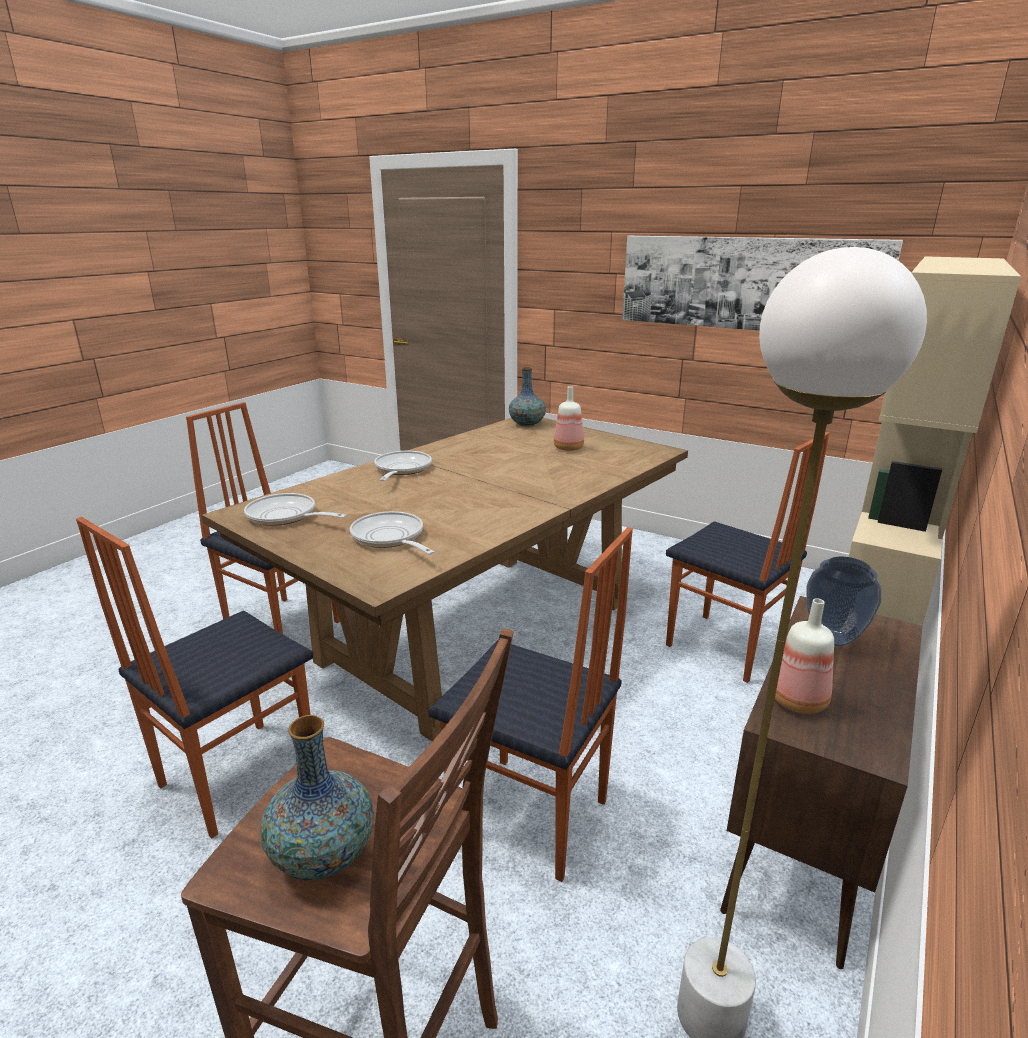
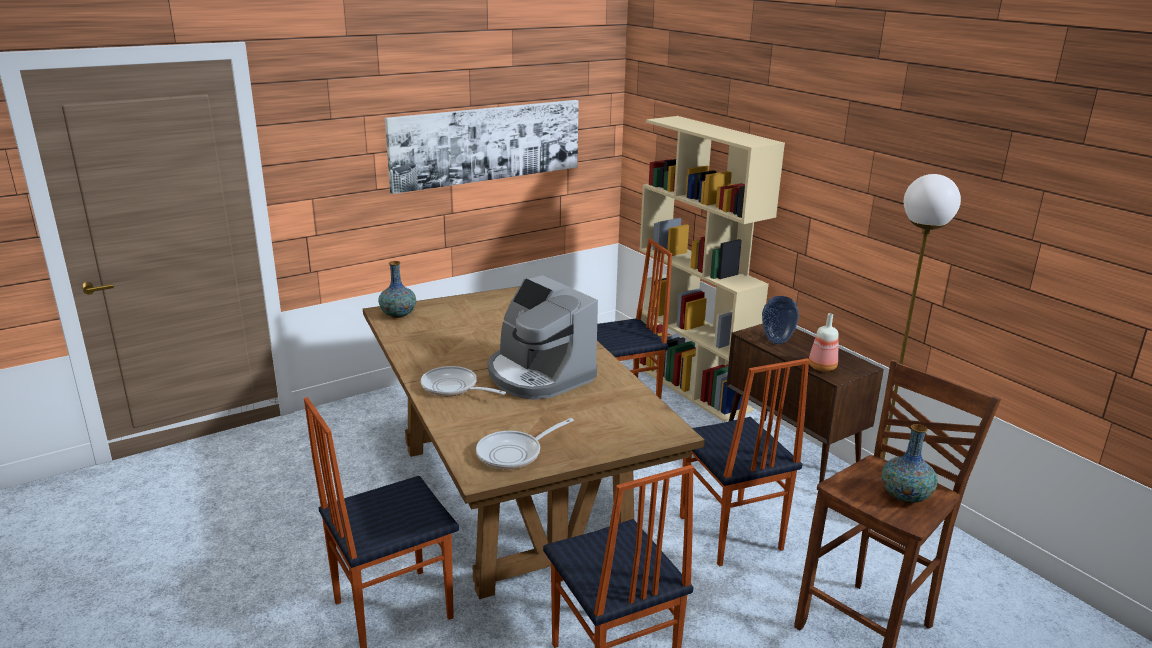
camera: 65 degrees left, 0 degrees up
frying pan [350,511,435,555] -> none
chair [428,527,633,882] -> chair turned 105 degrees clockwise [680,358,809,567]
bottle [554,386,584,451] -> none
none -> coffee machine [488,275,598,400]

